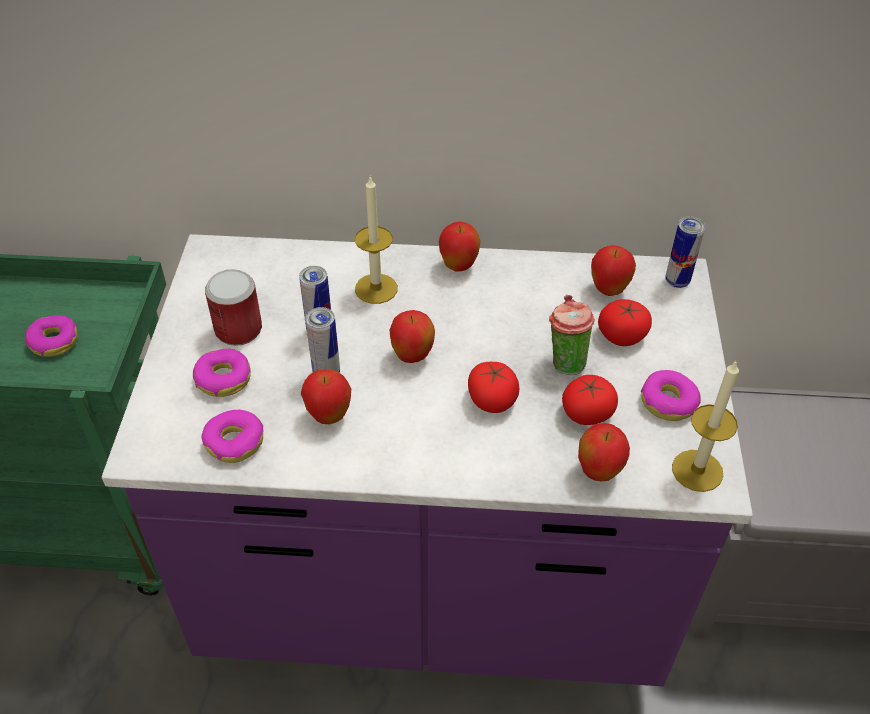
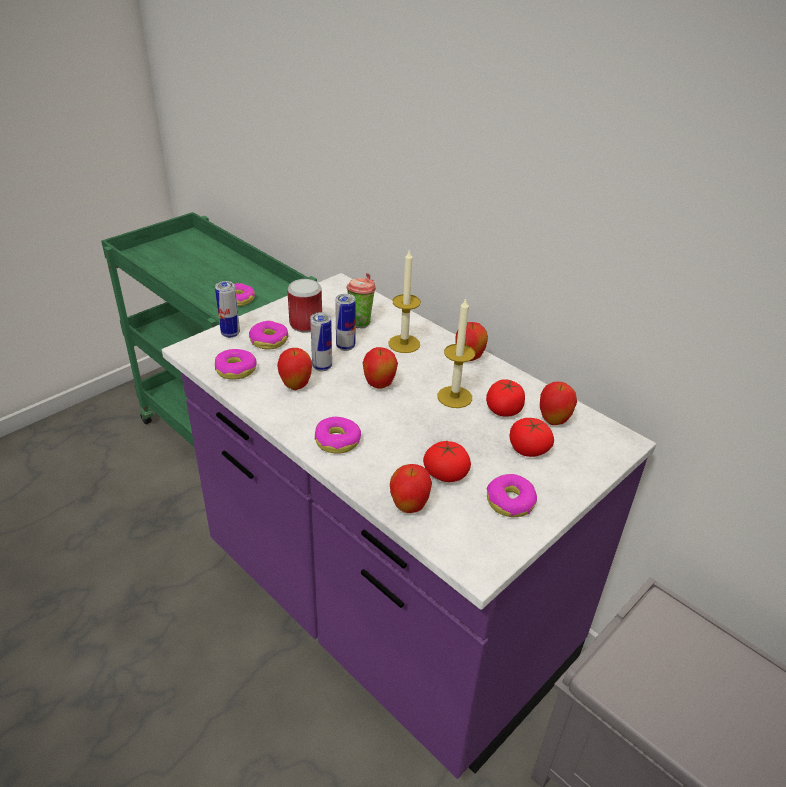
camera: 40 degrees right, 10 degrees down
tomato [468,362,520,413] -> tomato moved to [486,379,525,416]
cup [549,295,595,375] -> cup moved to [346,273,376,328]
can [665,217,705,288] -> can moved to [215,281,240,338]
candle [672,361,739,492] -> candle moved to [438,297,475,408]
none -> donut [315,417,361,454]

